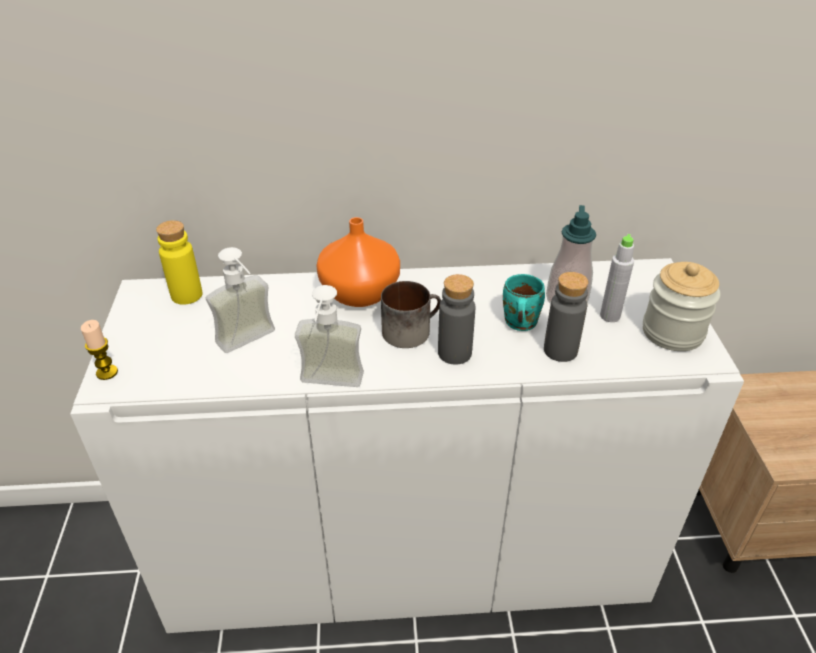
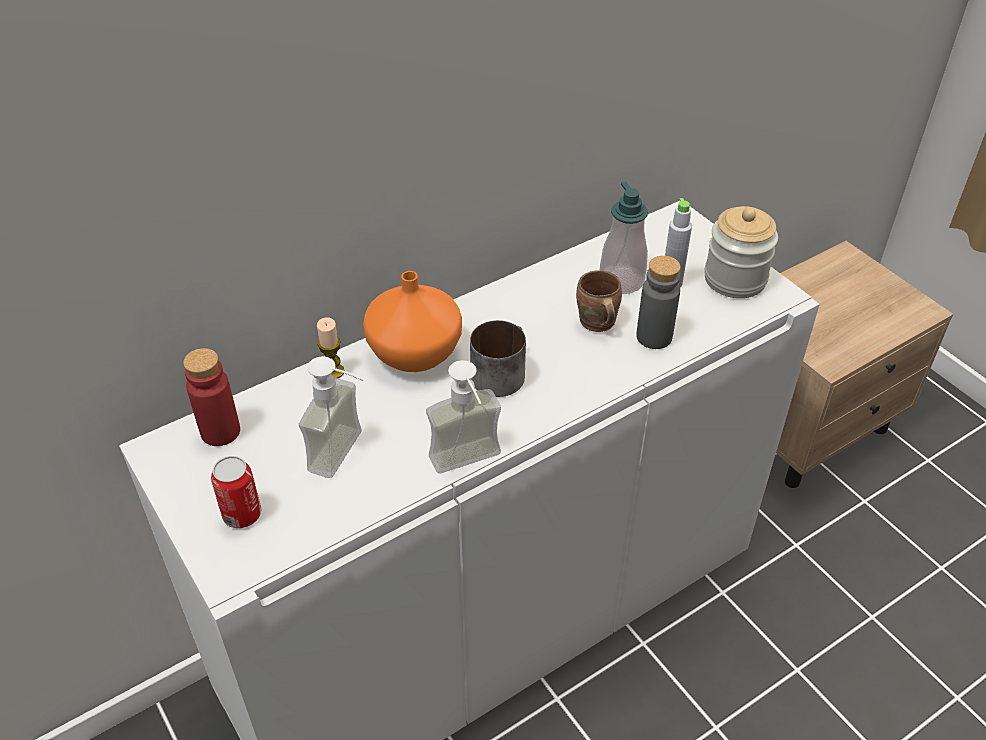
camera: 30 degrees left, 5 degrees up
candle [81,320,118,380] -> candle moved to [317,317,344,379]
yellow bottle [156,220,202,305] -> red bottle [183,348,240,446]
grey bottle [438,274,476,365] -> none
turquoise mug [503,274,545,331] -> brown mug [576,270,622,332]
none -> can [211,456,261,528]

